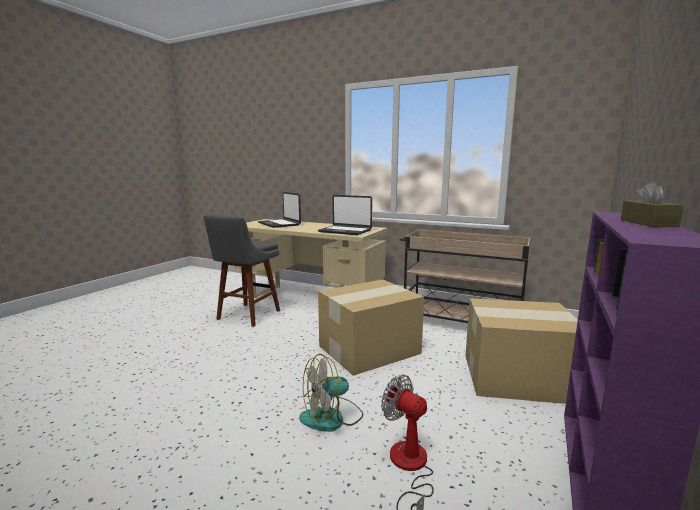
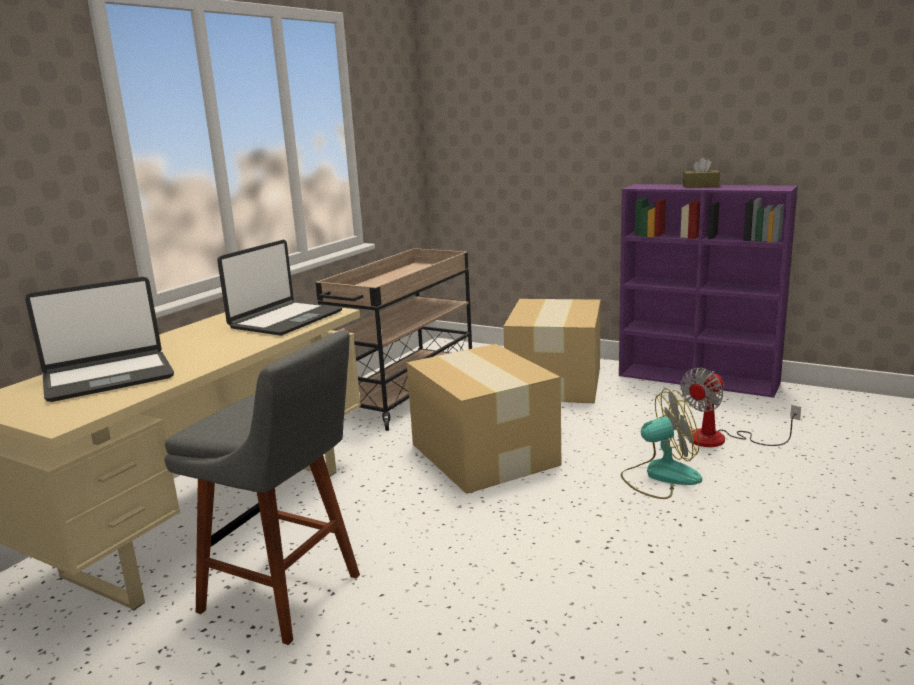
camera: 85 degrees left, 5 degrees up
fan [299,354,363,432] -> fan turned 75 degrees counterclockwise [620,388,702,499]

